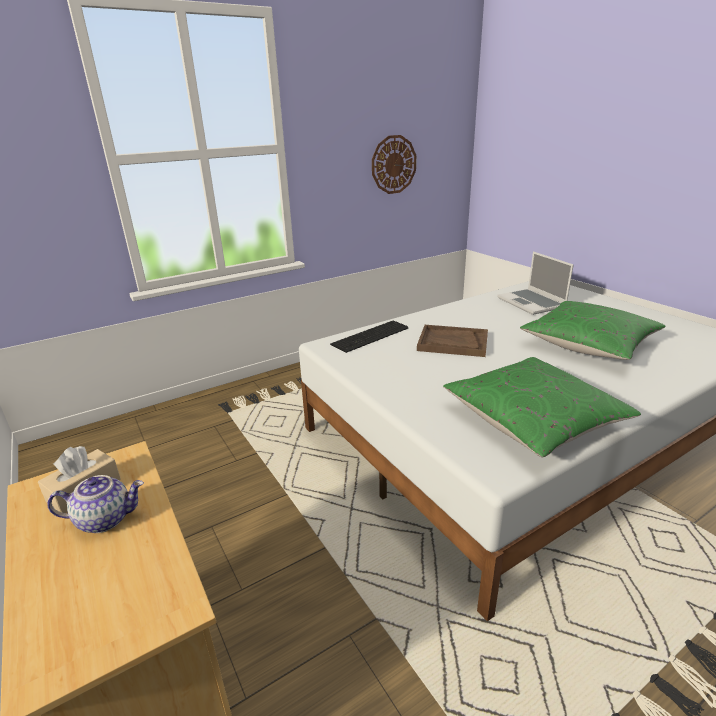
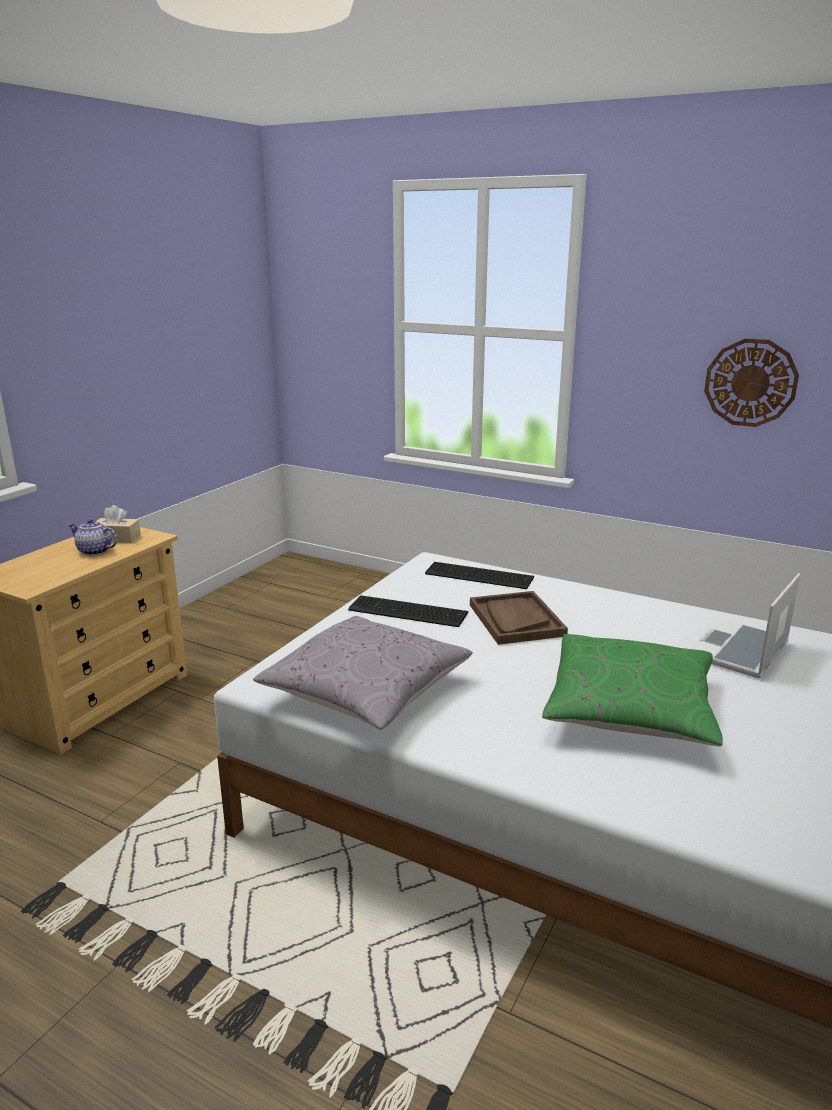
camera: 60 degrees right, 5 degrees down
teapot [47,475,144,533] -> teapot turned 150 degrees clockwise [68,519,117,556]
green pillow [443,357,641,457] -> grey pillow [253,616,473,730]
none -> keyboard [348,595,468,627]

